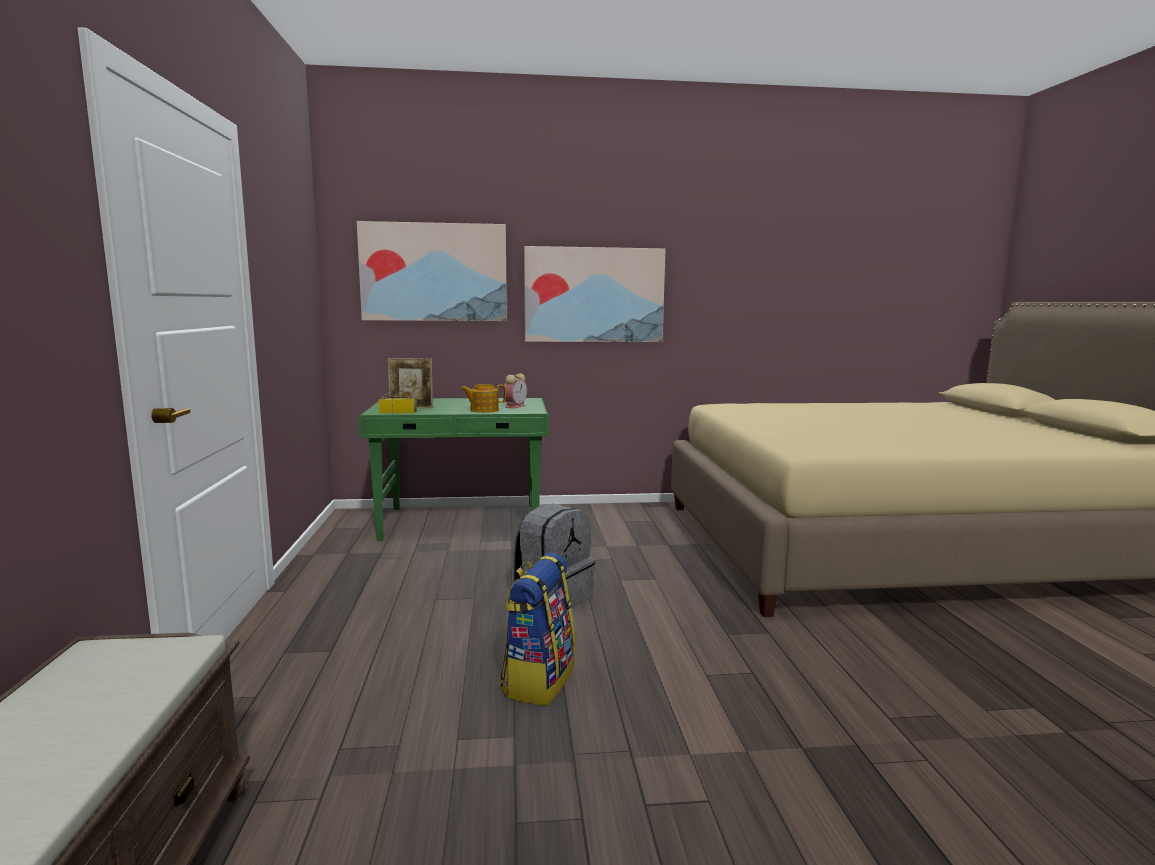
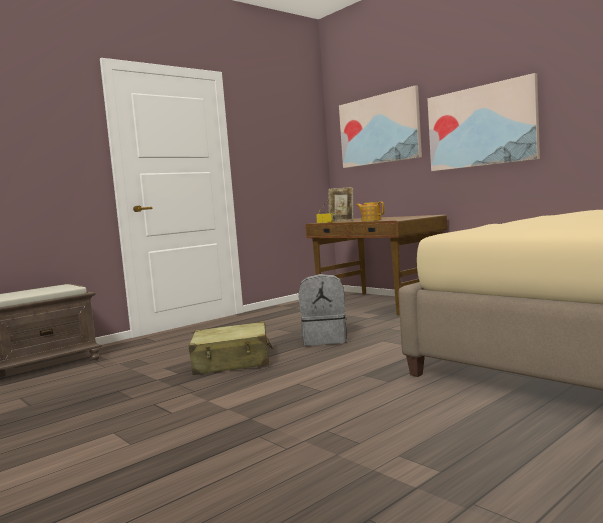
camera: 55 degrees right, 5 degrees down
green desk [358,398,549,541] -> brown desk [305,215,447,315]
backpack [500,553,576,706] -> beige suitcase [189,322,274,375]
alarm clock [503,373,527,409] -> none

